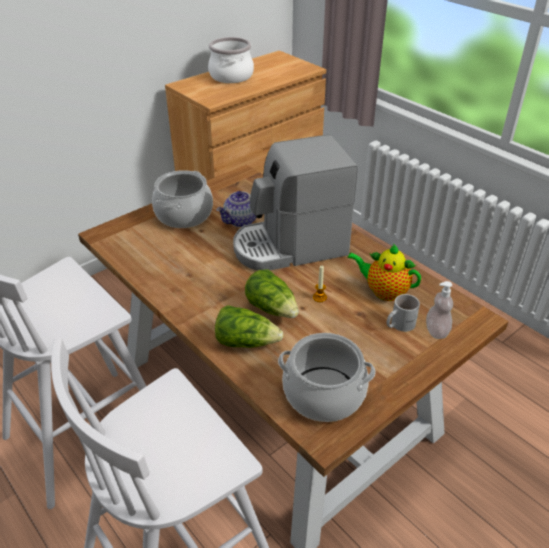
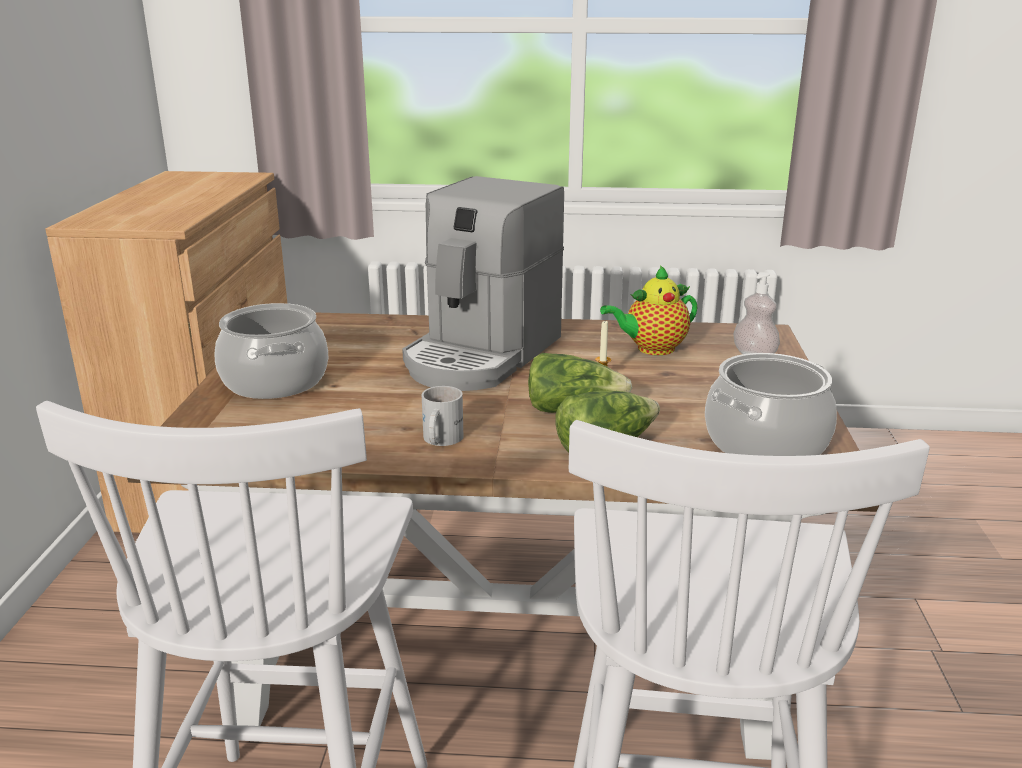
camera: 45 degrees left, 15 degrees down
cooking pot [208,37,254,83] -> none
teapot [216,191,257,227] -> none
white mug [387,294,420,332] -> white mug moved to [422,386,463,446]

